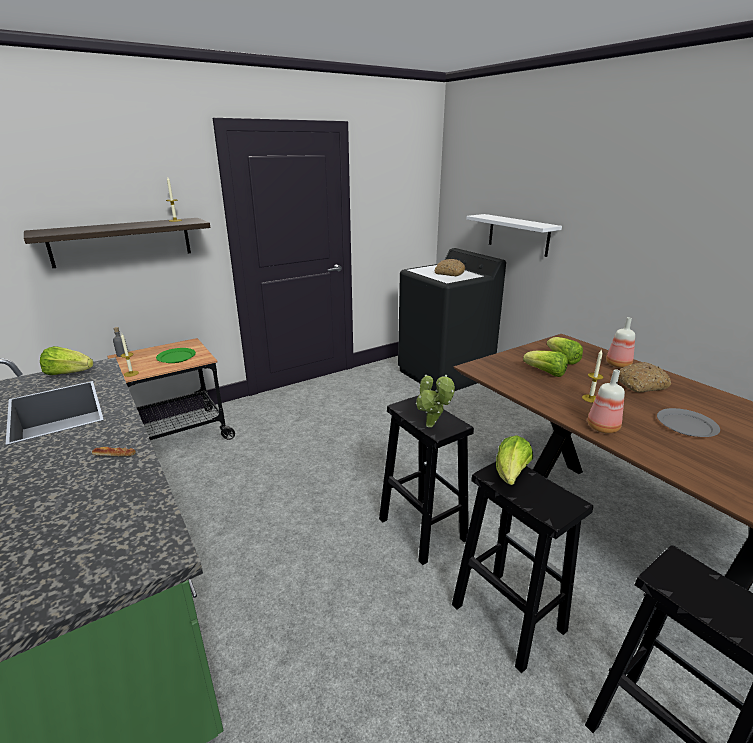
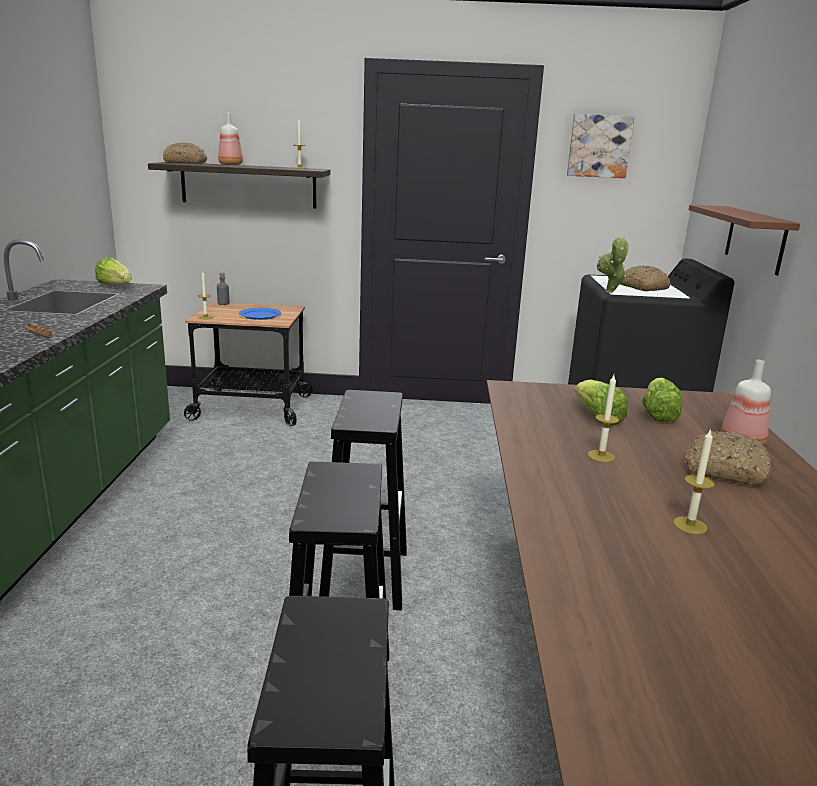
camera: 35 degrees right, 5 degrees down
green plate [156,348,196,363] -> blue plate [239,308,281,320]
potted plant [416,375,455,427] -> potted plant moved to [597,237,629,293]
white shelf [466,214,562,257] -> brown shelf [689,205,800,275]
lettuce [496,435,533,485] -> none
bottle [587,369,625,433] -> bottle moved to [218,113,243,165]
grey plate [657,408,720,437] -> candle [673,428,715,534]
none -> bread [163,142,207,164]
none -> picture [567,114,634,178]

